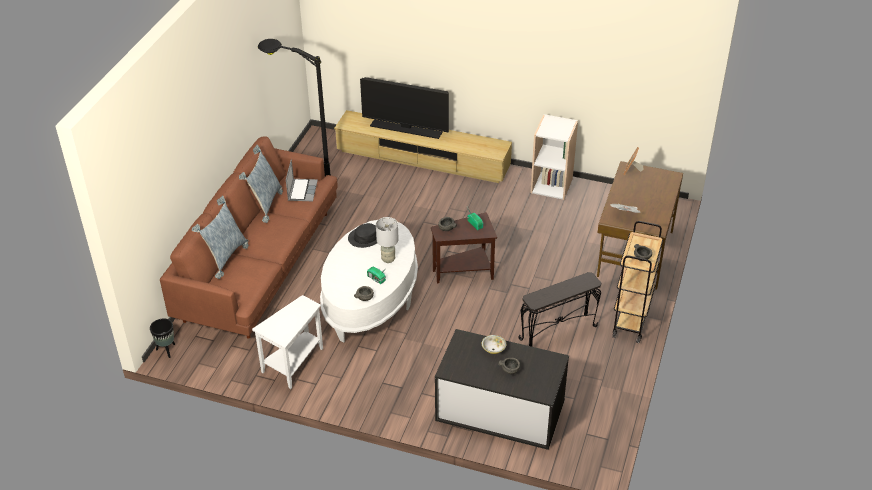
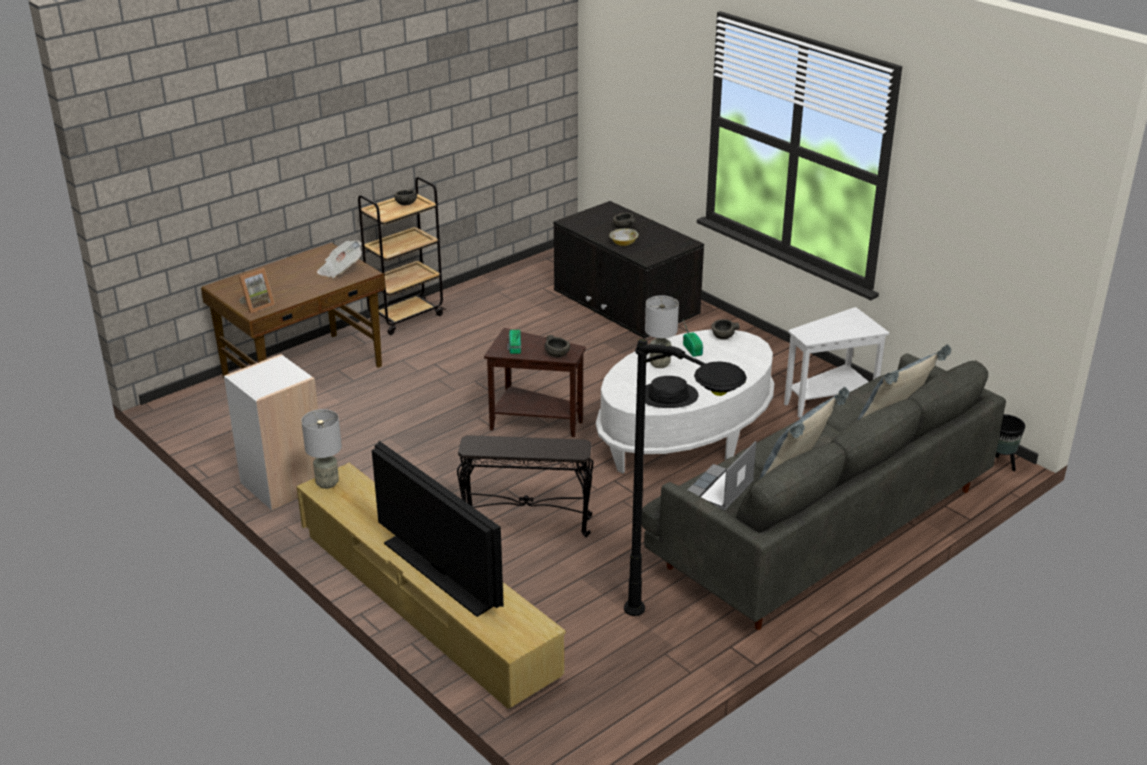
camera: 150 degrees left, 10 degrees down
brown sofa [160,136,338,339] -> grey sofa [642,354,1006,630]
black side table [518,272,601,347] -> black side table moved to [457,435,594,537]
none -> grey table lamp [301,409,342,489]

